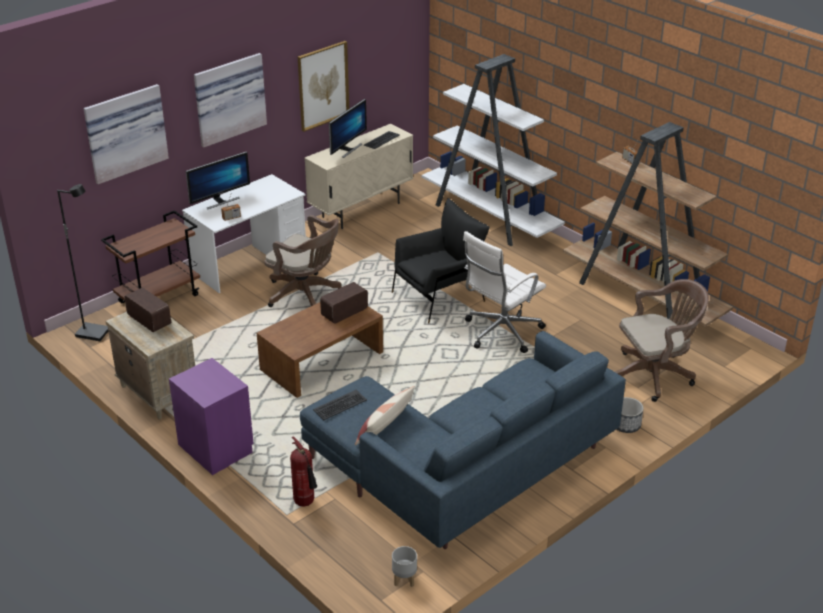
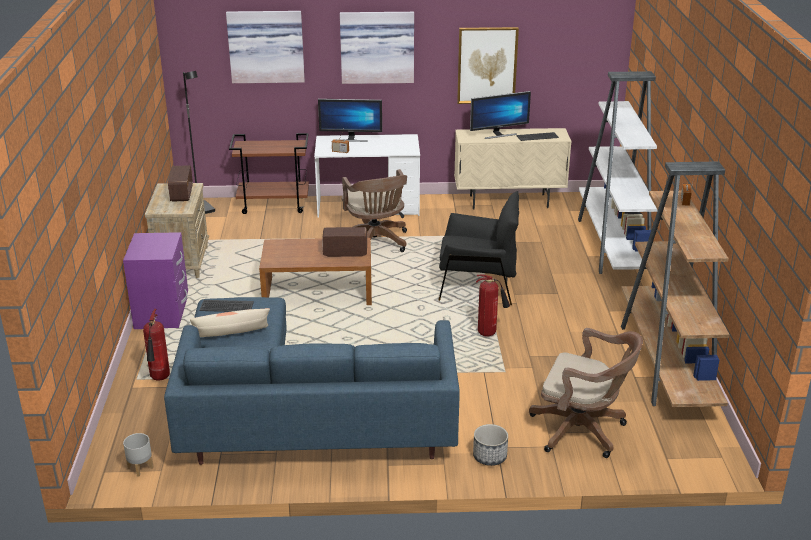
camera: 40 degrees right, 5 degrees down
white office chair [463,231,546,353] -> fire extinguisher [476,275,510,337]

